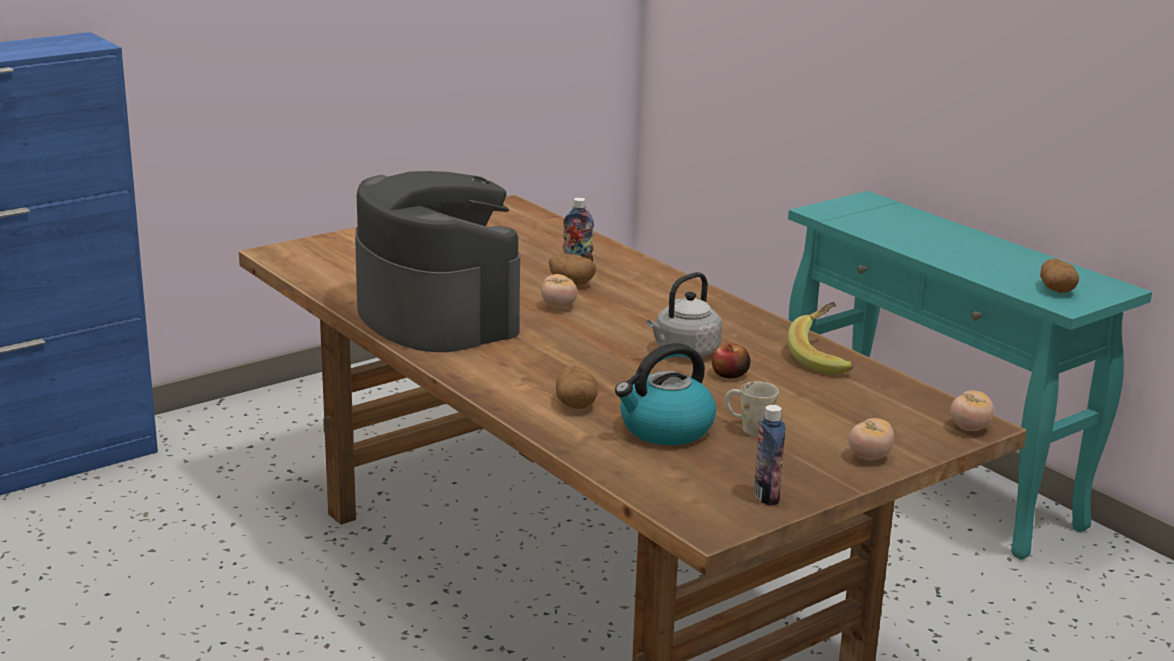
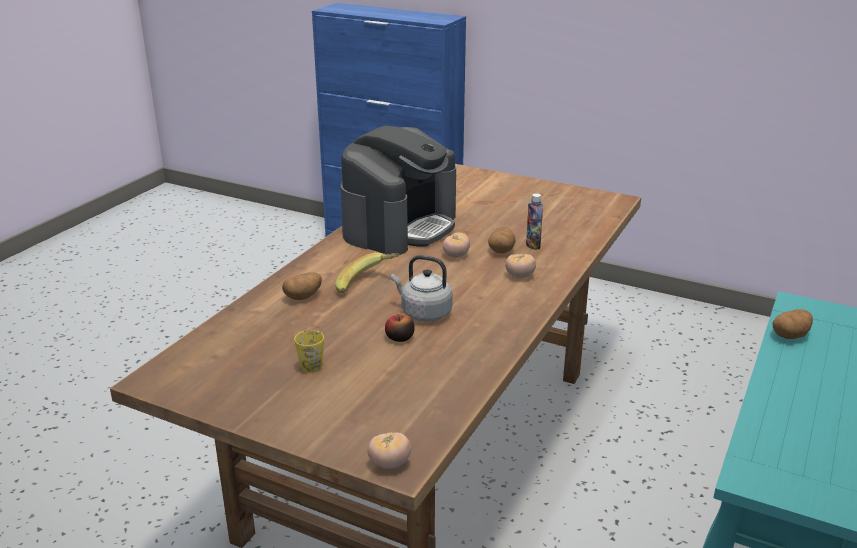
camera: 65 degrees right, 5 degrees up
kettle [615,343,716,445] -> none
white mug [724,381,779,436] -> yellow mug [294,330,324,373]
bottle [754,405,786,506] -> none
banana [787,302,853,375] -> banana moved to [335,253,399,293]
tomato [848,418,895,460] -> tomato moved to [505,254,536,278]
potato [1040,259,1079,293] -> potato moved to [772,309,813,339]

